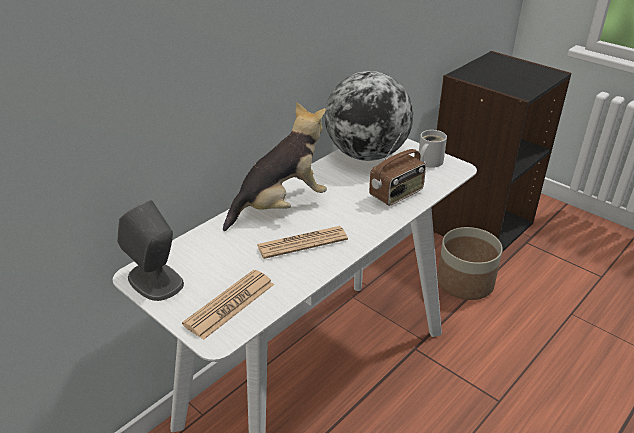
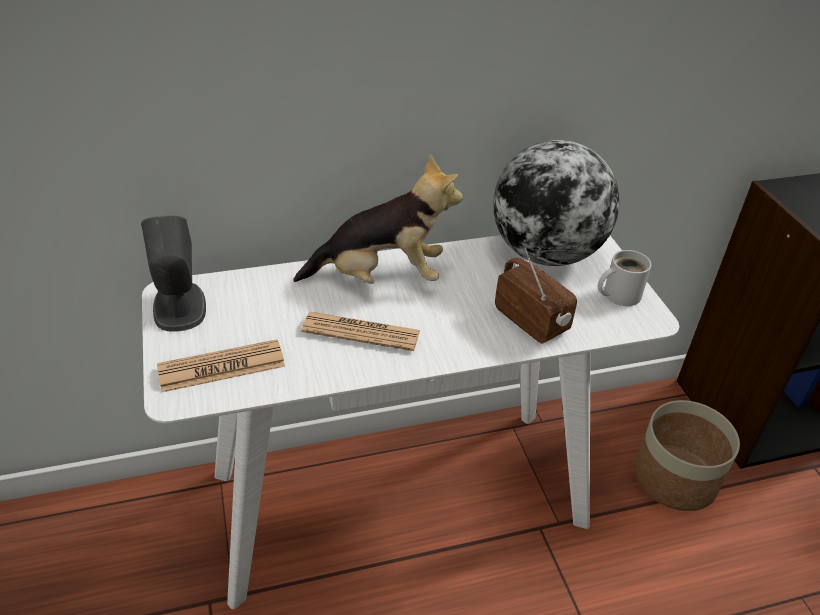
camera: 30 degrees right, 5 degrees up
radio [369,133,426,206] -> radio turned 120 degrees counterclockwise [495,248,577,344]

